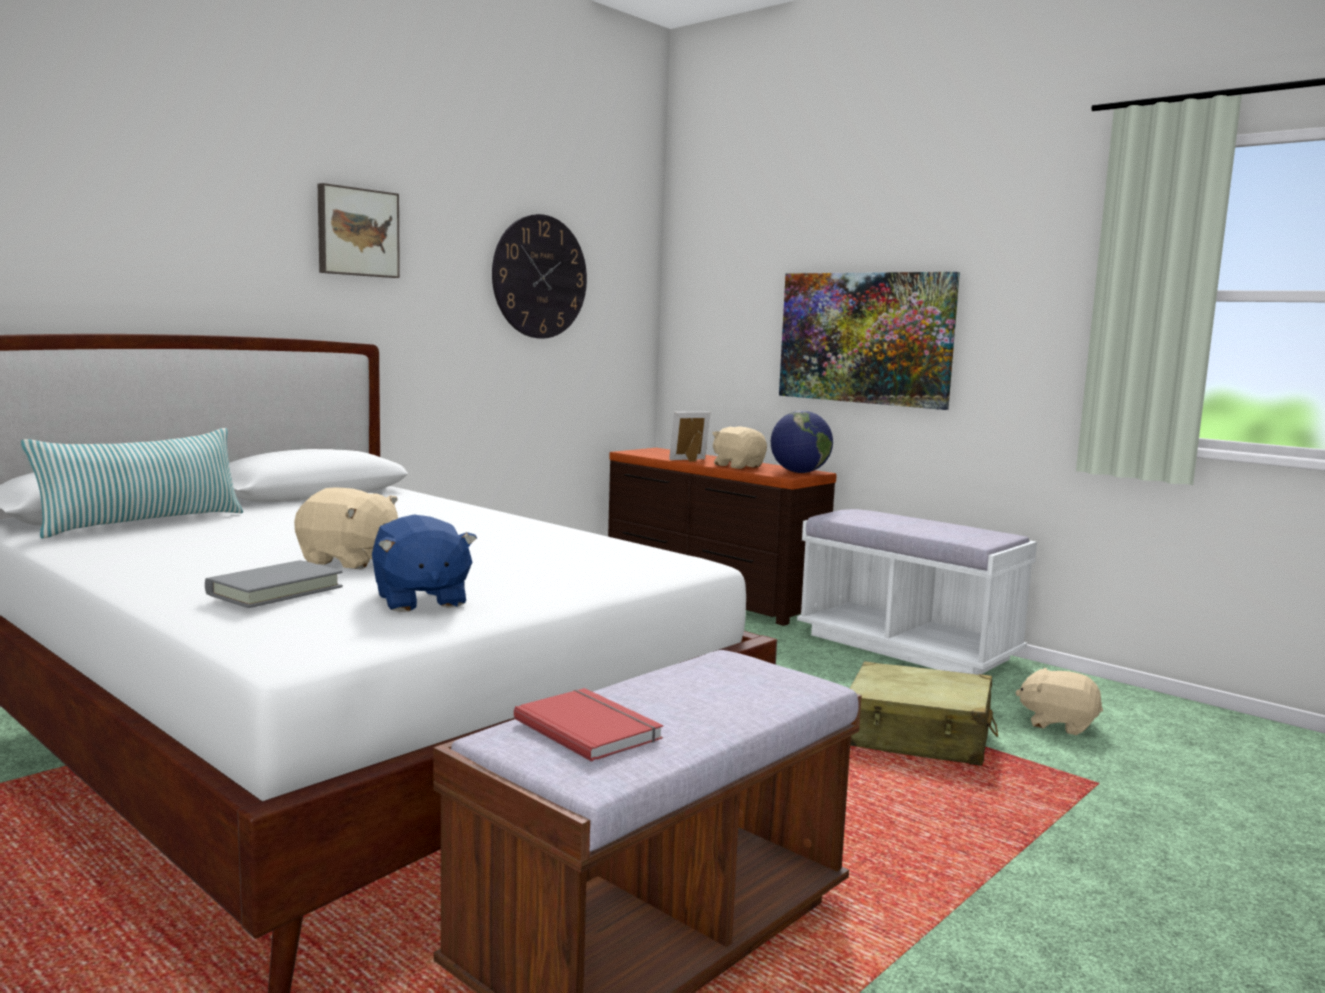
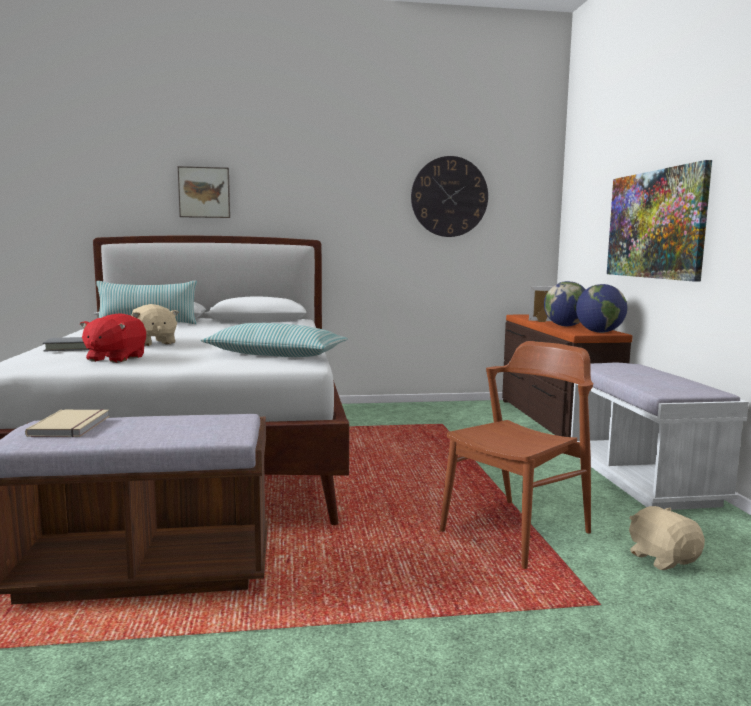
camera: 40 degrees right, 0 degrees up
picture [318,183,400,278] -> picture moved to [178,166,230,218]
blue plush toy [372,515,477,612] -> red plush toy [80,314,146,363]
red book [514,688,663,761] -> beige book [25,409,109,437]
beige plush toy [712,427,767,469] -> globe [544,281,586,326]
beige suitcase [850,661,998,766] -> brown chair [440,341,593,569]
none -> pillow [201,323,348,357]

